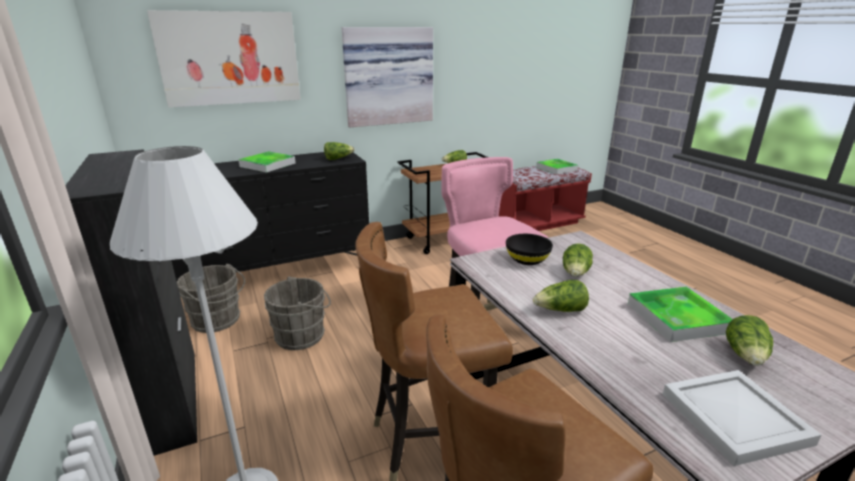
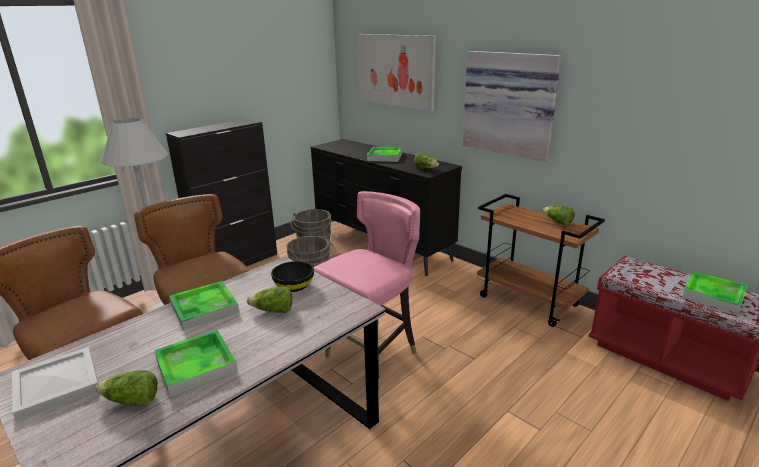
camera: 70 degrees right, 0 degrees up
lettuce [533,280,589,312] -> tray [169,281,239,330]

